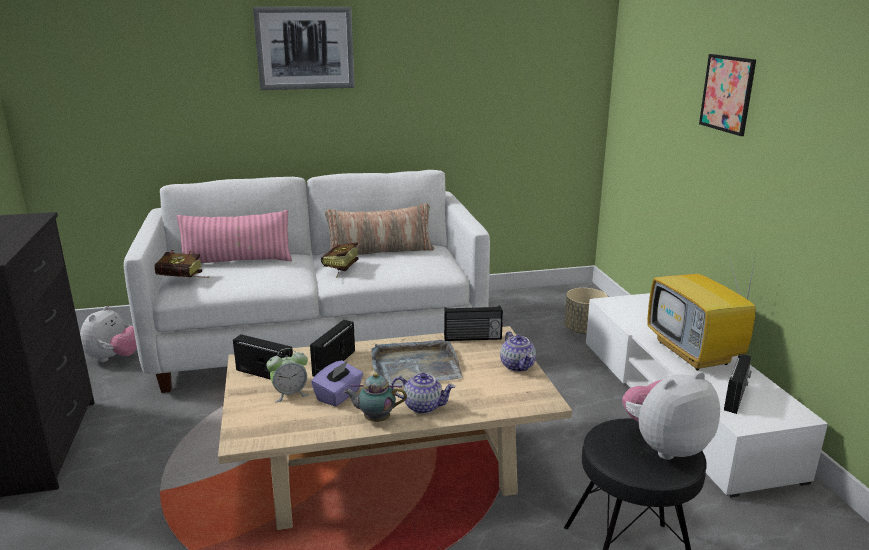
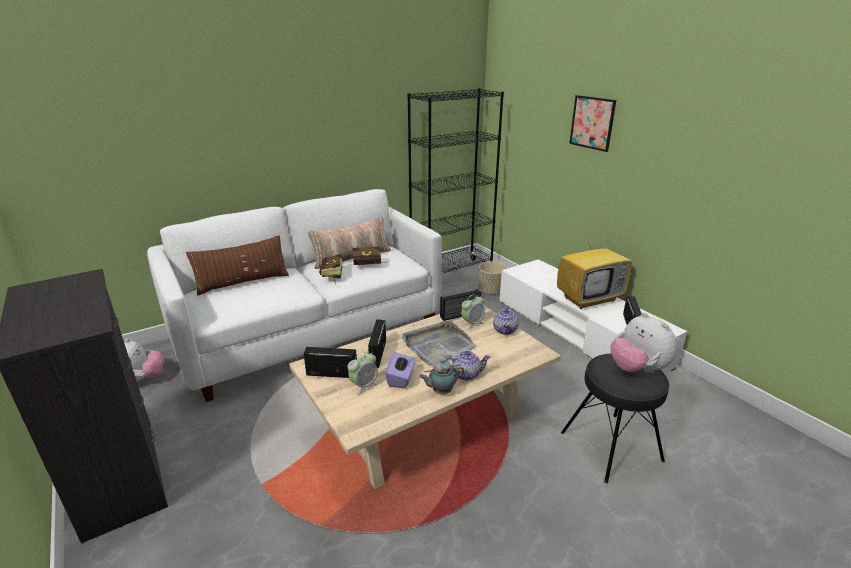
camera: 20 degrees left, 5 degrees up
book [155,250,210,278] -> book moved to [352,246,384,265]
pink pillow [177,210,292,263] -> brown pillow [186,235,289,296]
picture [253,7,355,90] -> none
teapot [500,331,536,372] -> teapot turned 45 degrees clockwise [493,305,518,335]
plush toy [622,371,720,460] -> plush toy turned 75 degrees counterclockwise [610,312,677,373]
television [647,246,756,370] -> television turned 75 degrees counterclockwise [557,221,632,309]
none -> black bookcase [407,88,504,274]
none -> alarm clock [461,294,485,330]

